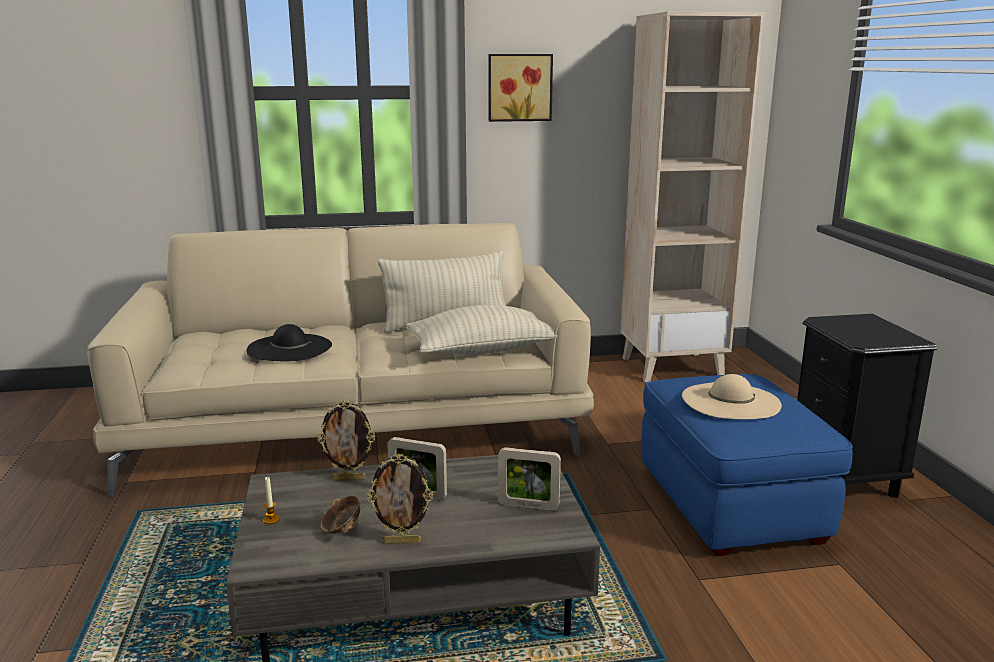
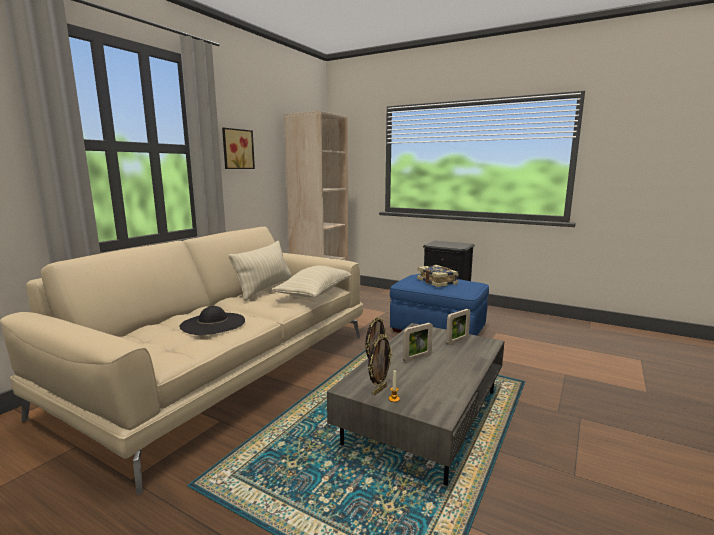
camera: 50 degrees left, 5 degrees down
bowl [321,495,361,534] -> none
picture frame [367,454,433,544] -> picture frame moved to [368,334,392,395]
beige hat [682,374,782,419] -> book [417,265,459,287]

